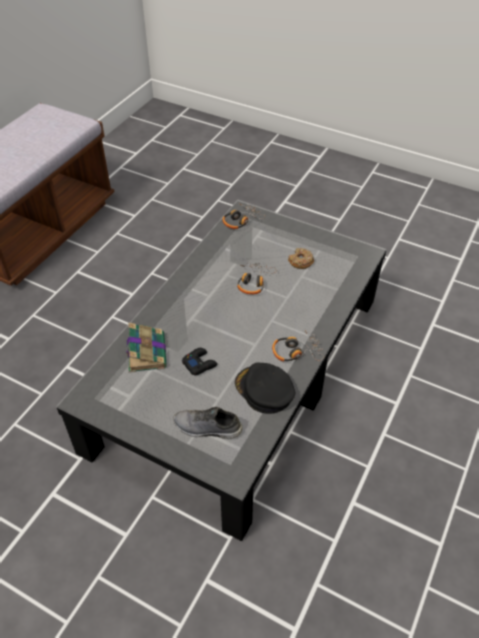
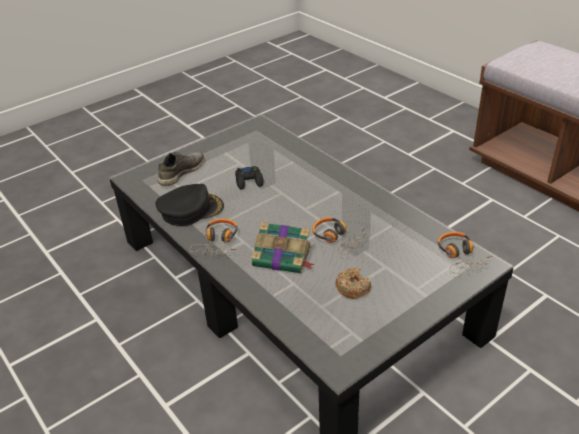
camera: 115 degrees right, 10 degrees down
book [126,323,167,372] -> book moved to [252,222,314,273]

